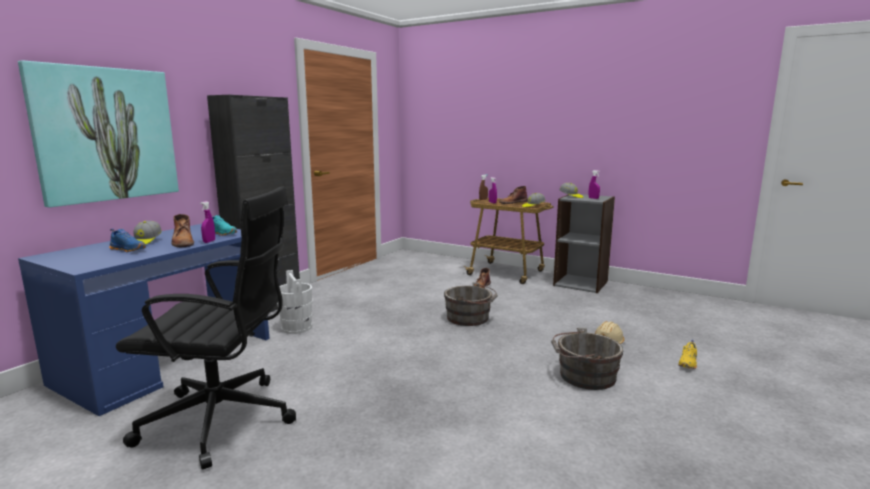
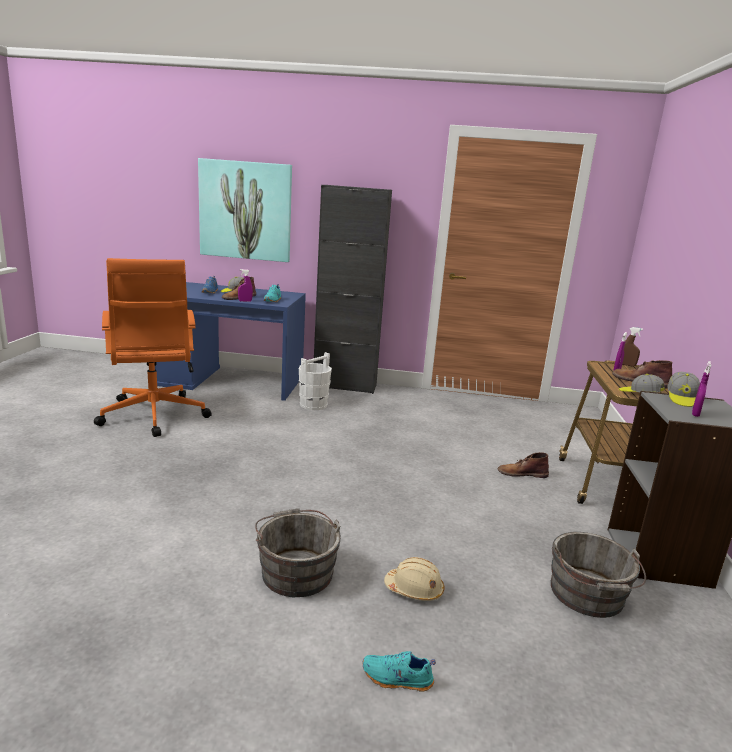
camera: 65 degrees right, 5 degrees up
black office chair [116,186,296,469] -> orange office chair [94,258,211,437]
grey bucket [444,282,498,326] -> grey bucket moved to [551,532,646,618]
yellow shoe [678,340,697,369] -> turquoise shoe [362,651,436,692]

